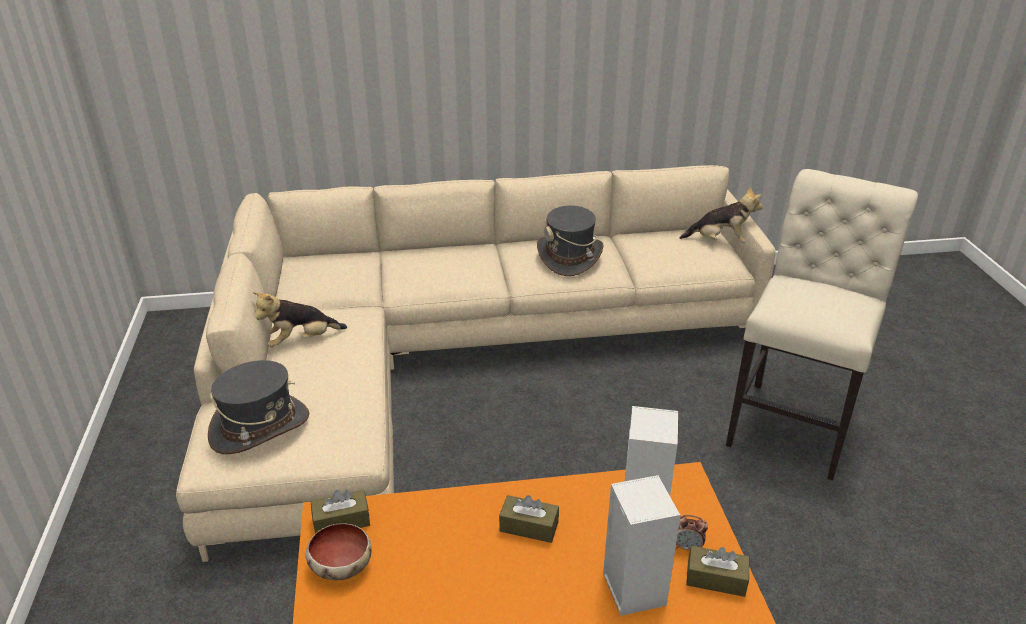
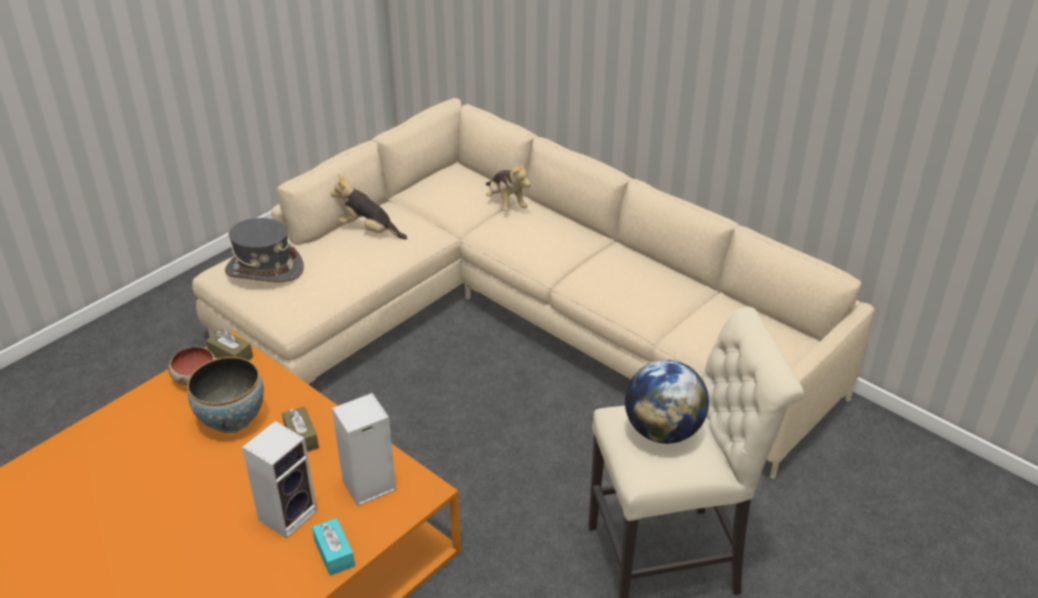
camera: 50 degrees right, 5 degrees up
grey hat [537,206,604,276] -> none
alarm clock [676,515,708,550] -> none
plush toy [680,187,763,243] -> plush toy moved to [486,161,531,211]
brown tissue box [686,546,750,597] -> turquoise tissue box [312,518,355,576]
none -> bowl [187,357,264,433]
none -> globe [625,360,709,444]

